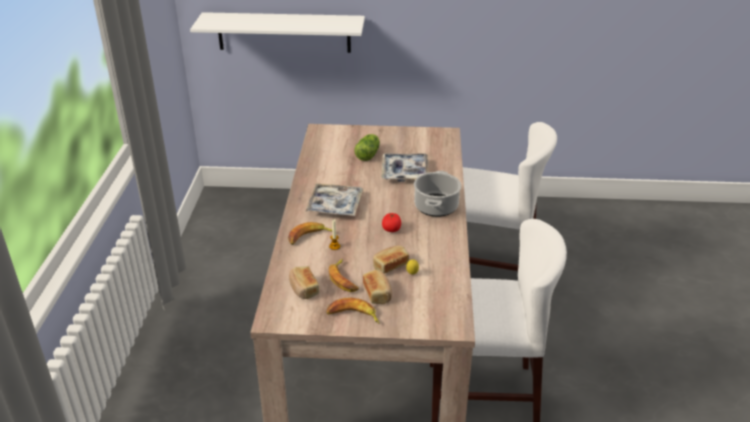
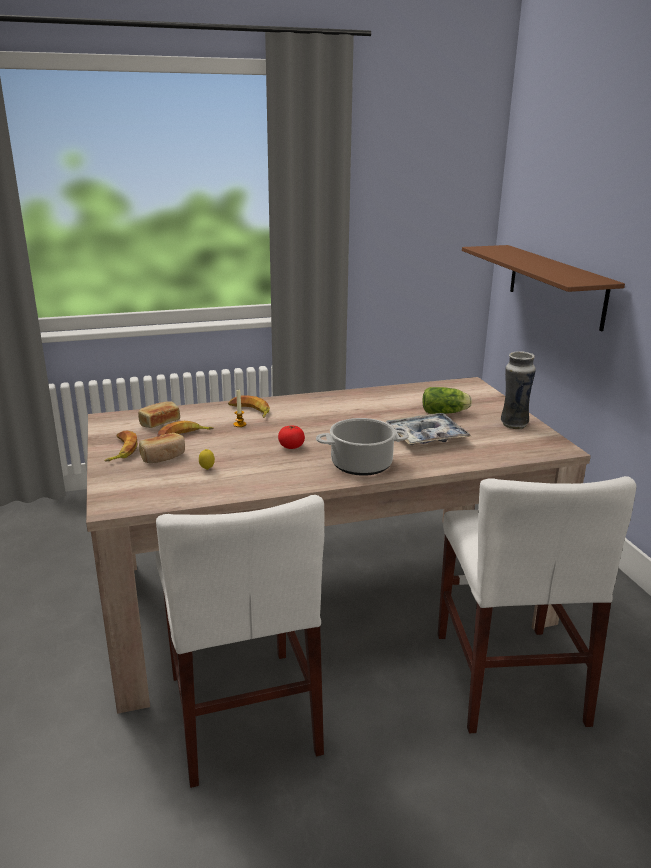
camera: 70 degrees right, 10 degrees down
white shelf [190,12,365,53] -> brown shelf [462,245,625,331]
tray [305,183,363,216] -> none
bread [373,245,409,274] -> none
none -> vase [501,351,536,429]

